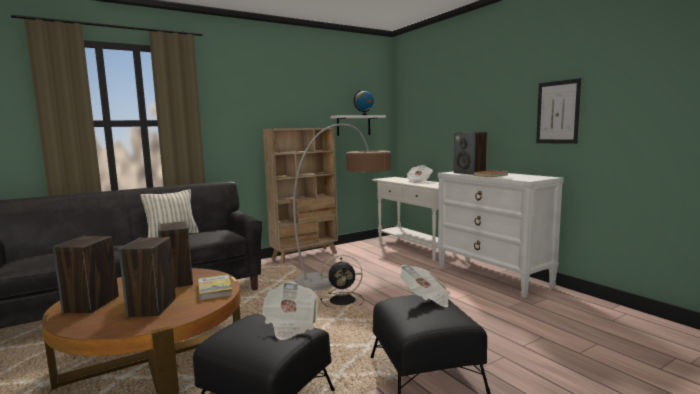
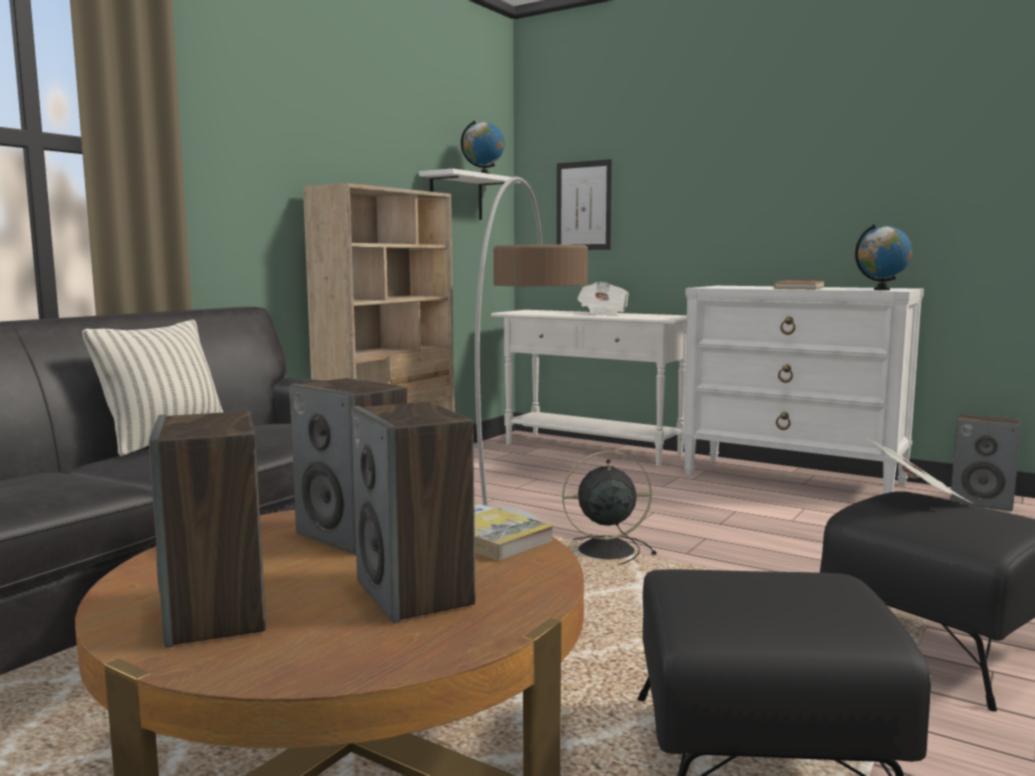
camera: 25 degrees left, 0 degrees up
newspaper [261,282,318,340] -> none
black fan [320,255,364,308] -> black fan turned 150 degrees counterclockwise [562,451,656,565]
speaker [454,132,487,175] -> speaker moved to [950,414,1021,511]
picture [536,78,581,144] -> picture moved to [557,159,612,250]
none -> globe [855,224,912,290]

